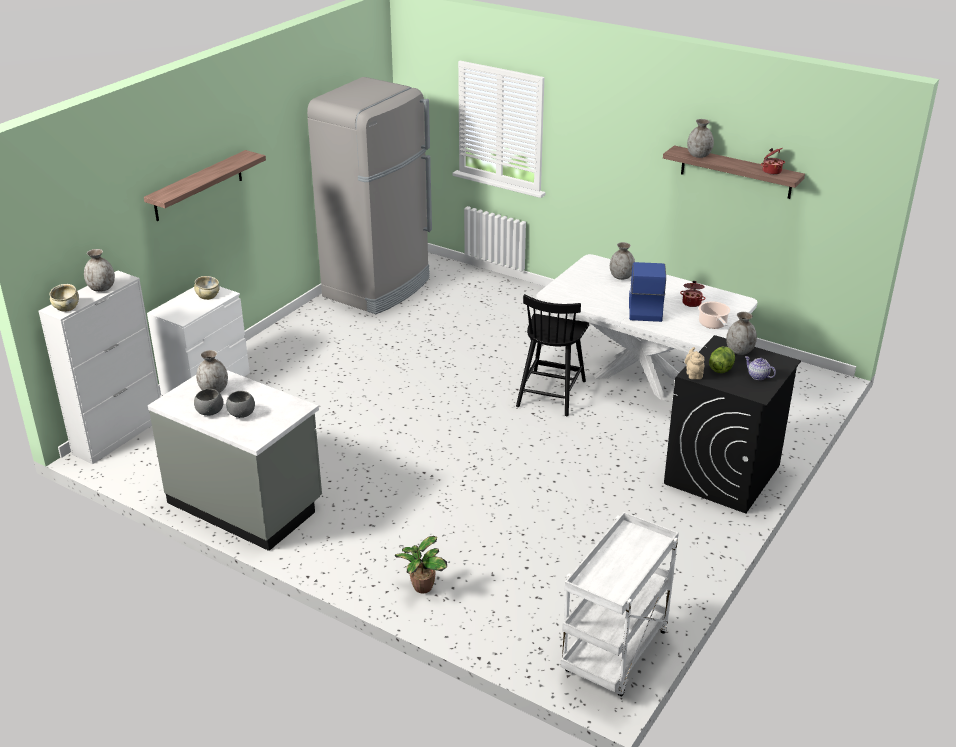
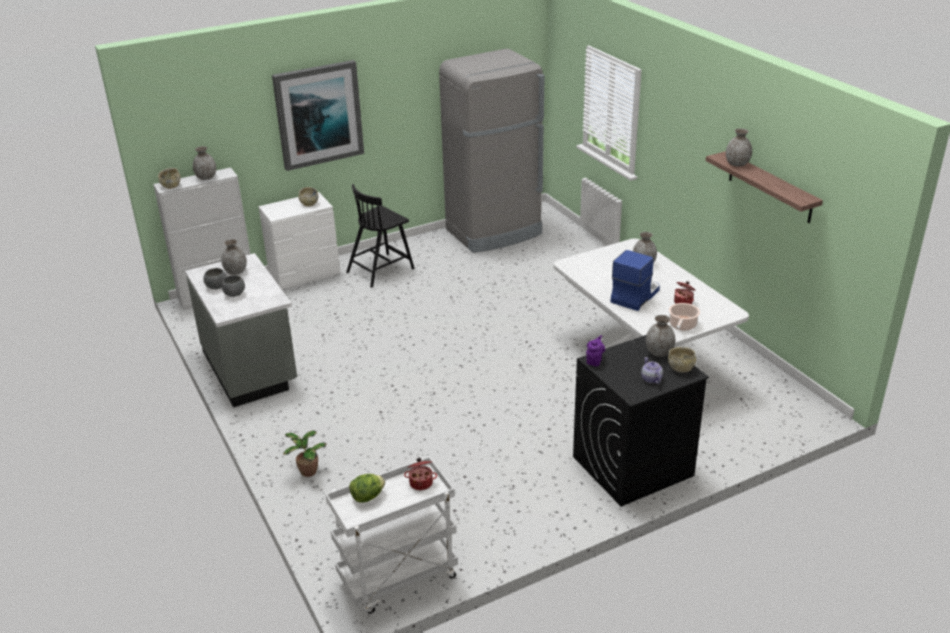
camera: 30 degrees right, 0 degrees up
shelf [144,150,266,221] -> picture [272,60,364,171]
black chair [516,294,589,416] -> black chair moved to [346,184,415,288]
beige teapot [685,347,705,379] -> purple teapot [586,335,605,366]
lettuce [709,347,735,373] -> lettuce moved to [349,474,385,502]
cooking pot [761,148,785,175] -> cooking pot moved to [404,458,437,490]
none -> beige bowl [668,347,696,373]

